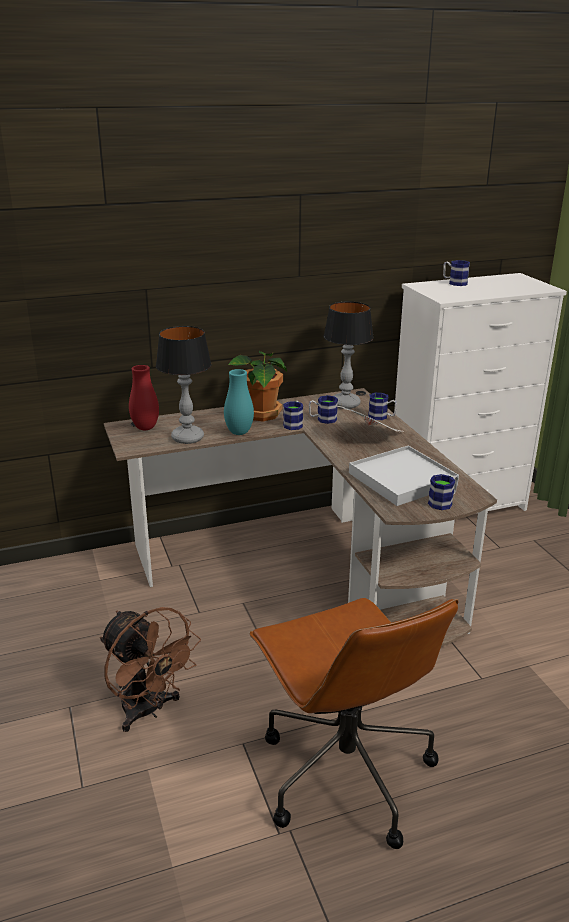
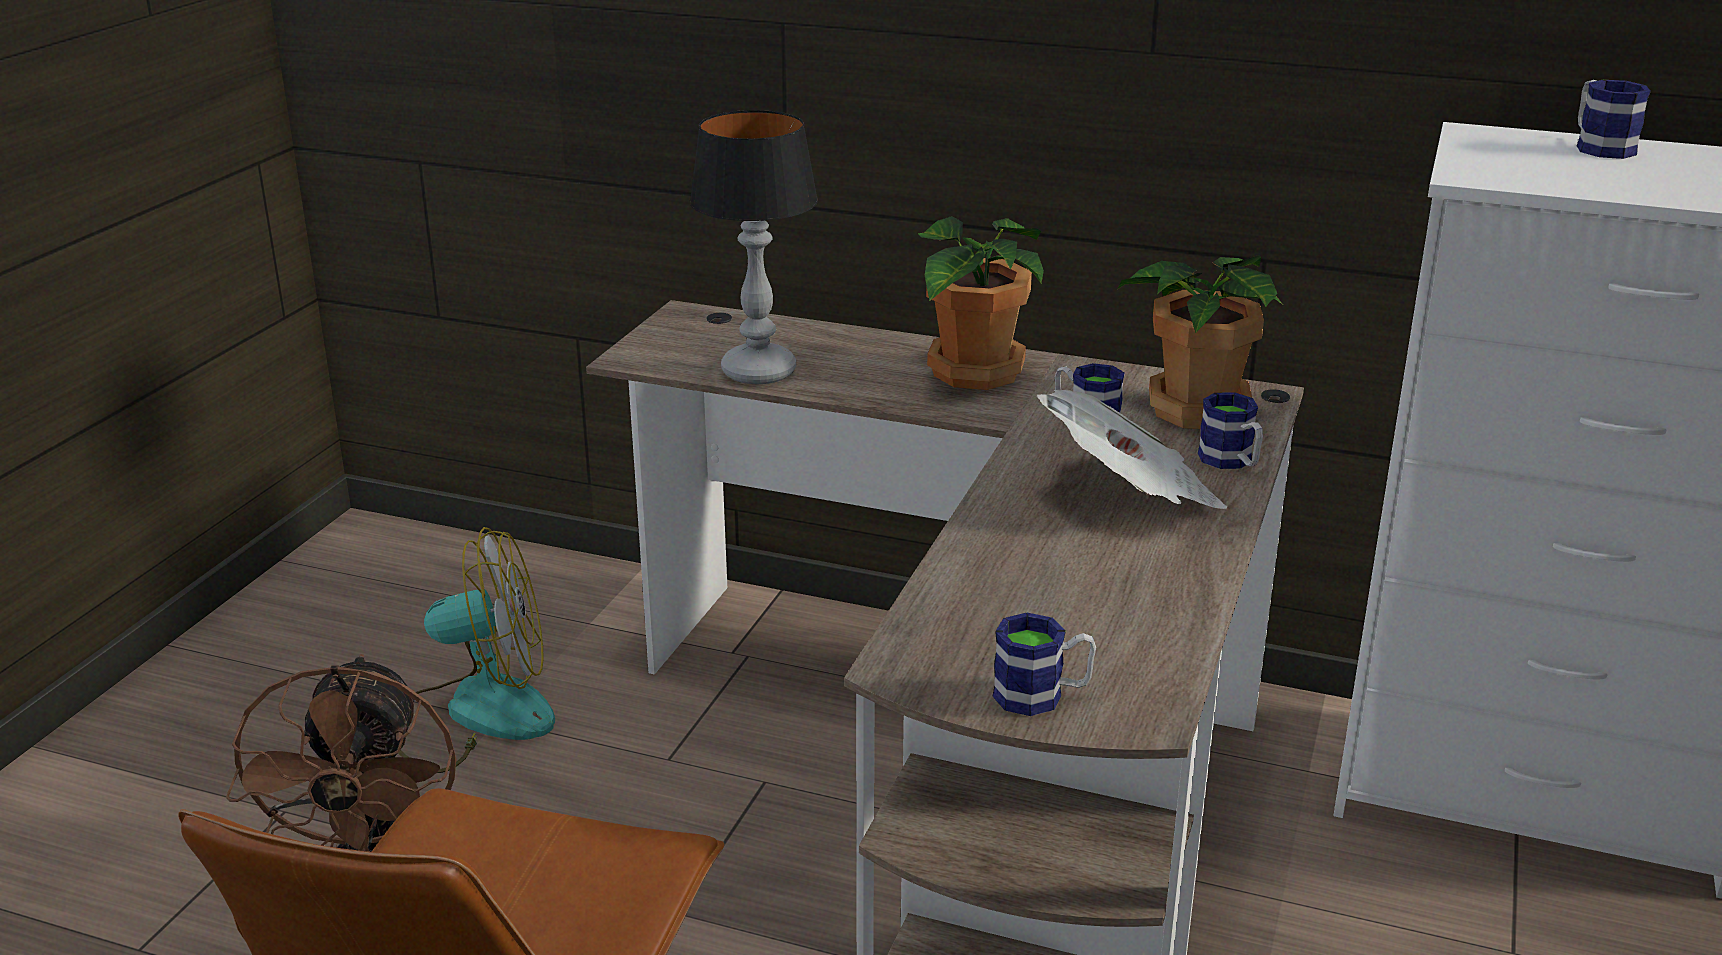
camera: 40 degrees right, 0 degrees up
red vase [129,365,159,430] -> none
turquoise vase [224,369,254,435] -> none
mug [283,401,303,430] -> none
table lamp [323,302,374,409] -> potted plant [1117,255,1282,429]
white tray [349,446,459,506] -> none
none -> fan [398,527,555,773]

